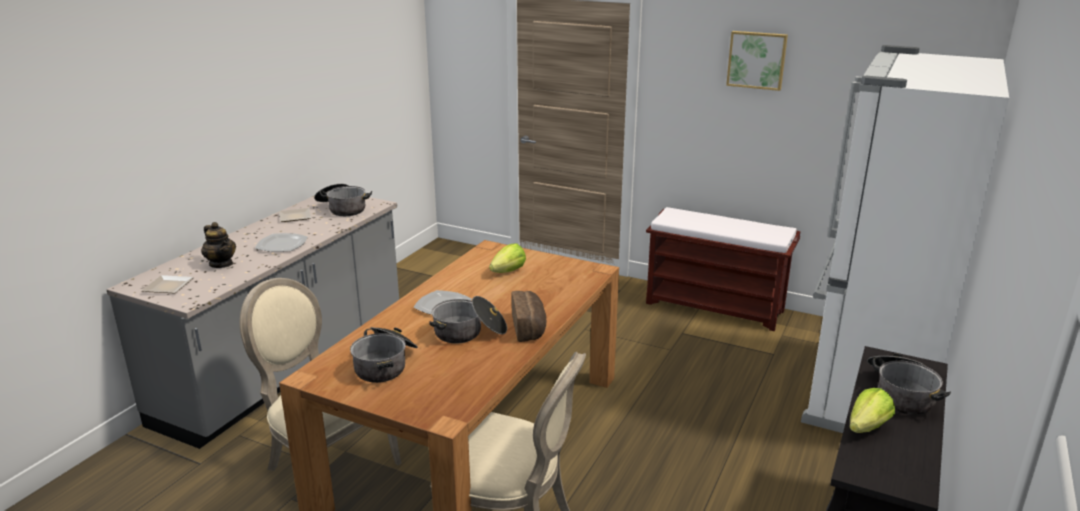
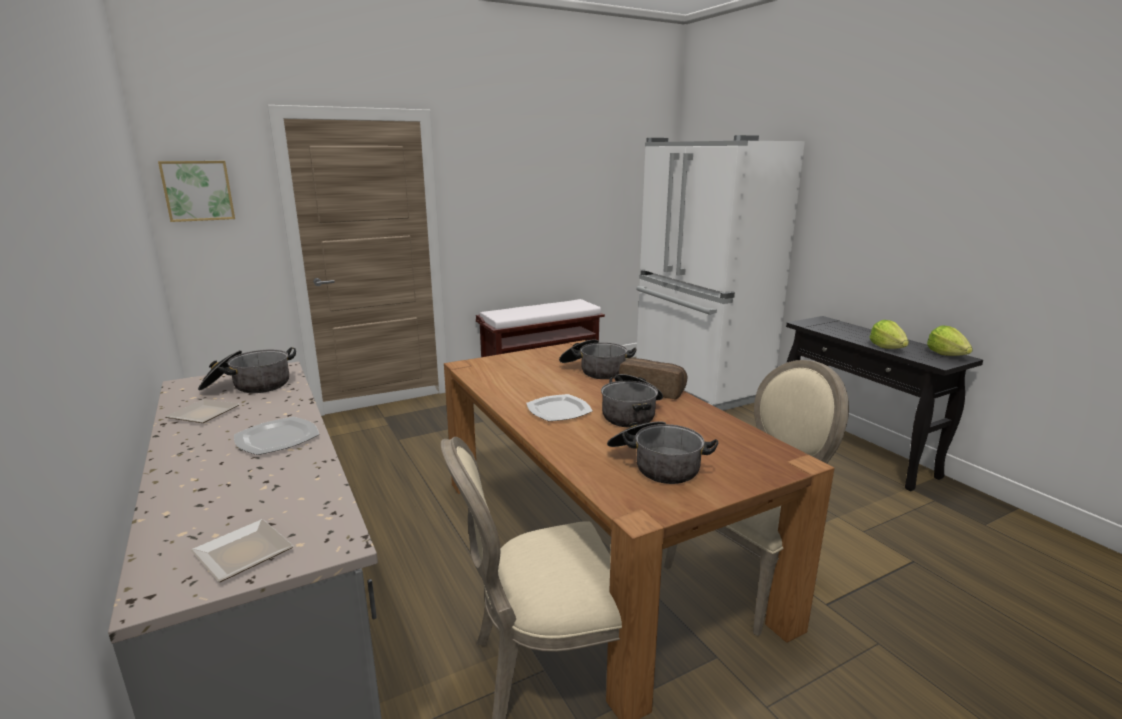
camera: 55 degrees left, 5 degrees down
teapot [201,222,236,268] -> none
lettuce [489,243,526,273] -> lettuce moved to [927,326,973,356]
picture [726,31,788,91] -> picture moved to [158,161,235,222]
cooking pot [867,354,951,415] -> cooking pot moved to [559,339,637,379]

